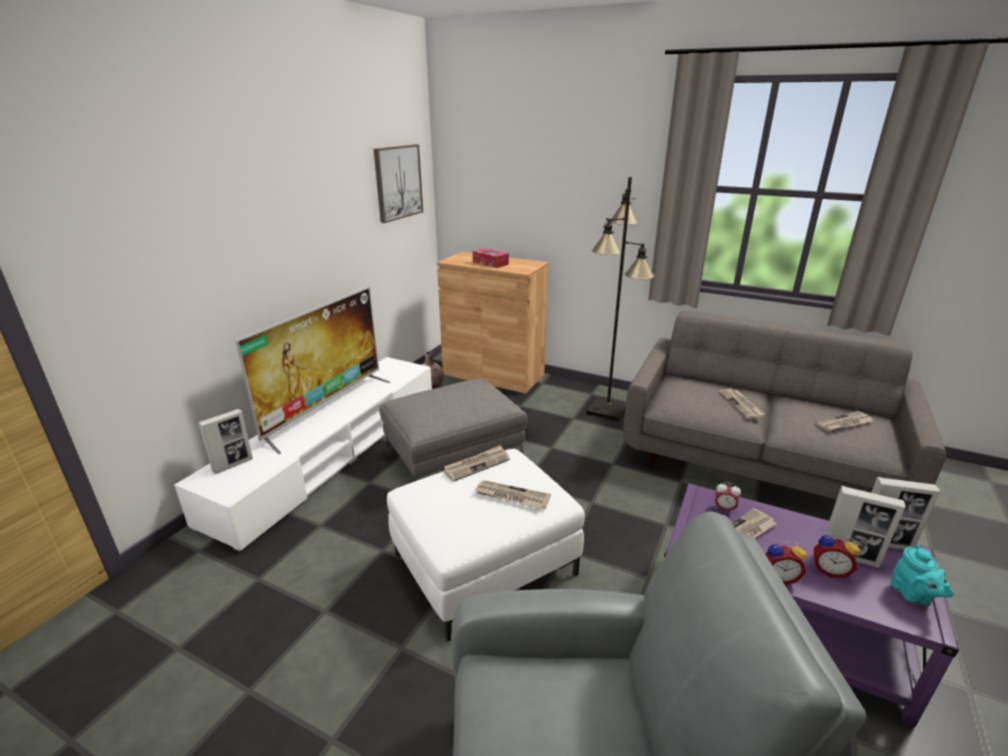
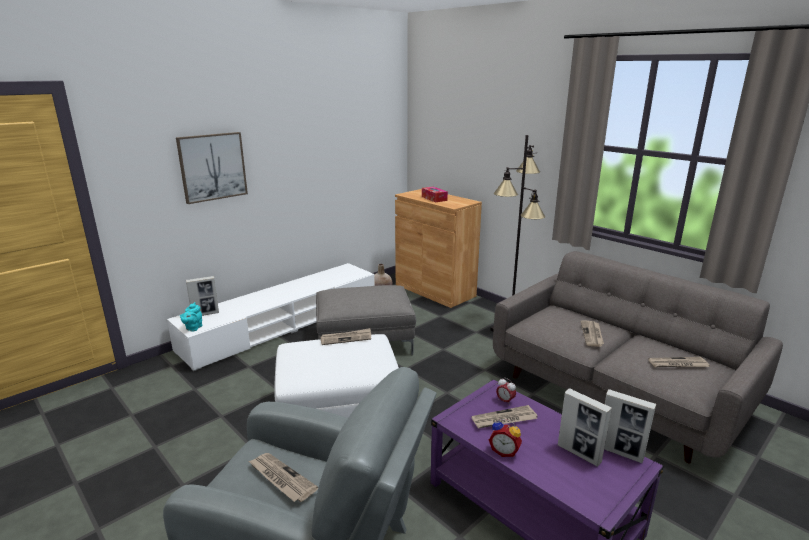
camera: 20 degrees right, 5 degrees down
television [235,287,390,454] -> none
picture [374,144,423,223] -> picture moved to [176,132,248,204]
newspaper [474,480,551,509] -> newspaper moved to [249,453,318,502]
alarm clock [814,533,860,578] -> none
turquoise teapot [891,545,954,606] -> turquoise teapot moved to [180,302,202,332]

